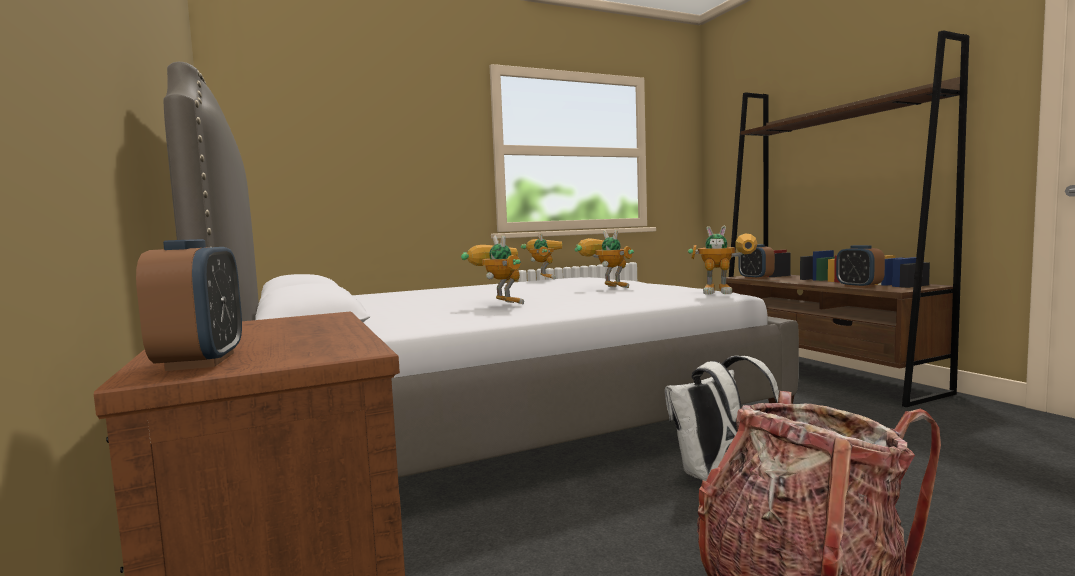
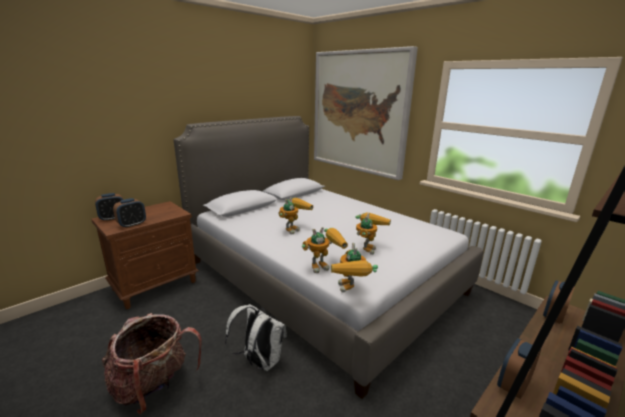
camera: 70 degrees right, 15 degrees up
toy robot [521,233,562,279] -> toy robot moved to [302,227,348,273]
none -> alarm clock [113,198,146,228]
none -> picture [314,46,418,180]

